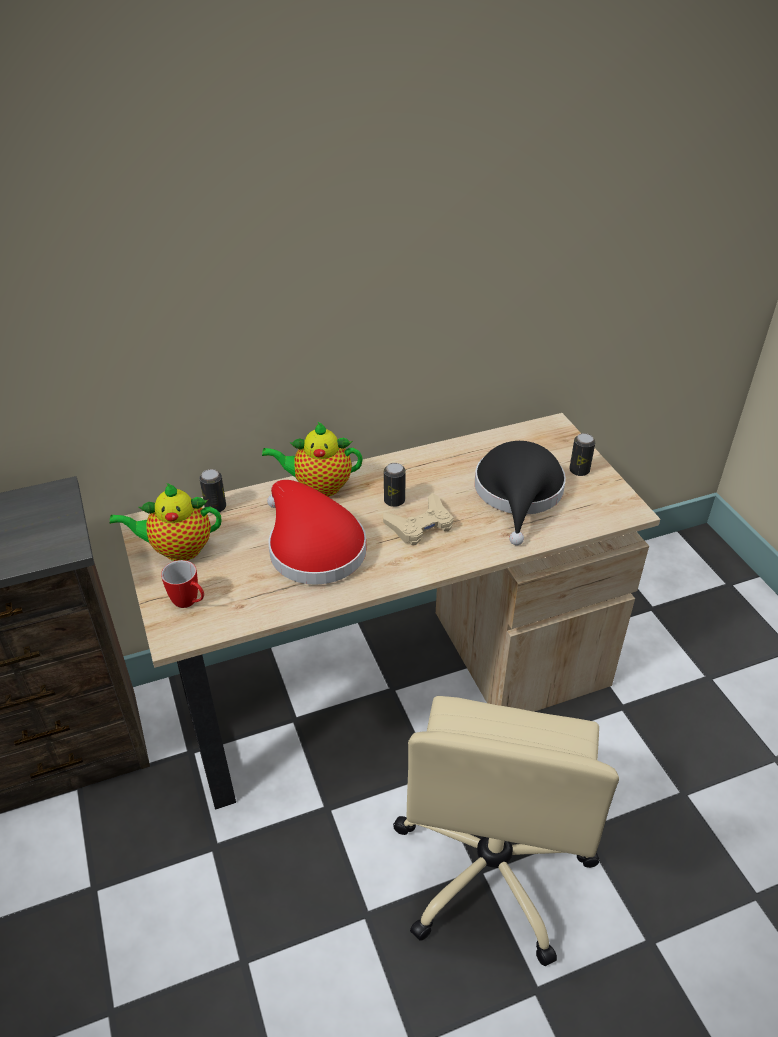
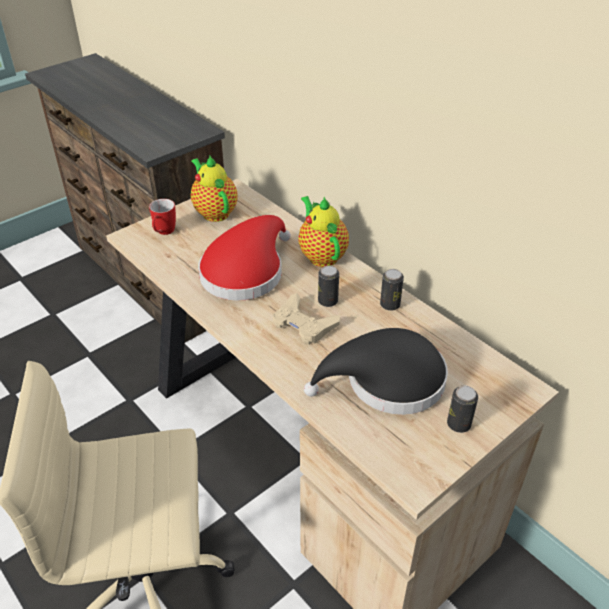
camera: 70 degrees right, 0 degrees up
can [199,469,226,513] -> can moved to [380,269,404,311]

